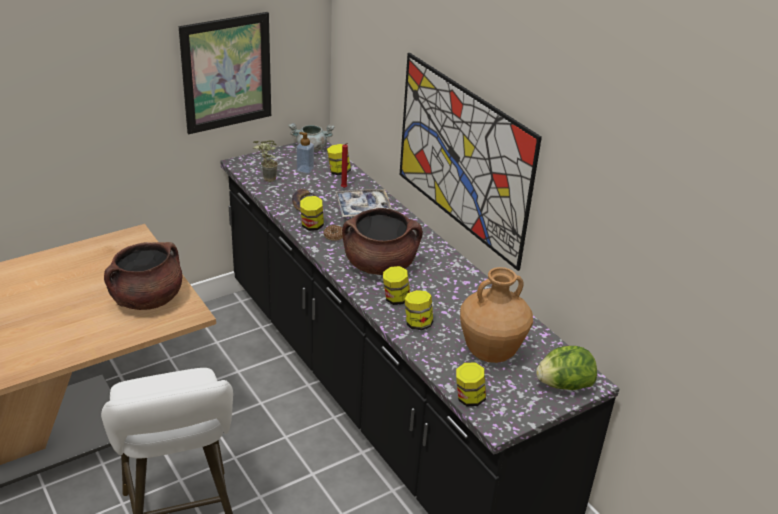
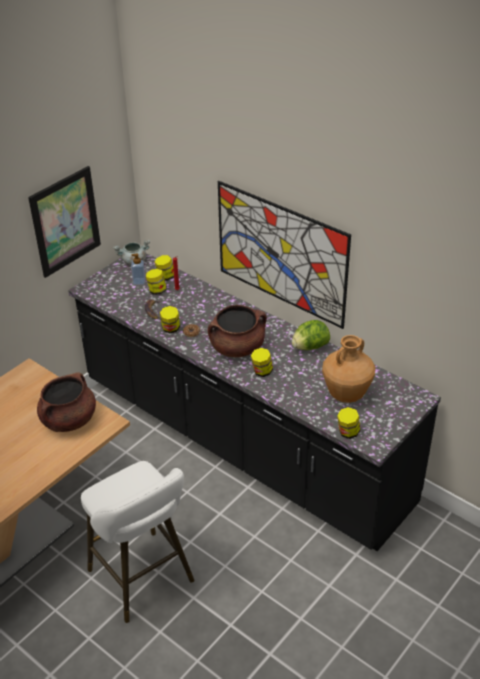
camera: 15 degrees left, 5 degrees up
potted plant [253,140,278,182] -> none
tray [336,189,392,217] -> none
jar [405,290,433,330] -> jar moved to [146,269,167,295]
lettuce [536,346,597,390] -> lettuce moved to [292,320,330,350]

